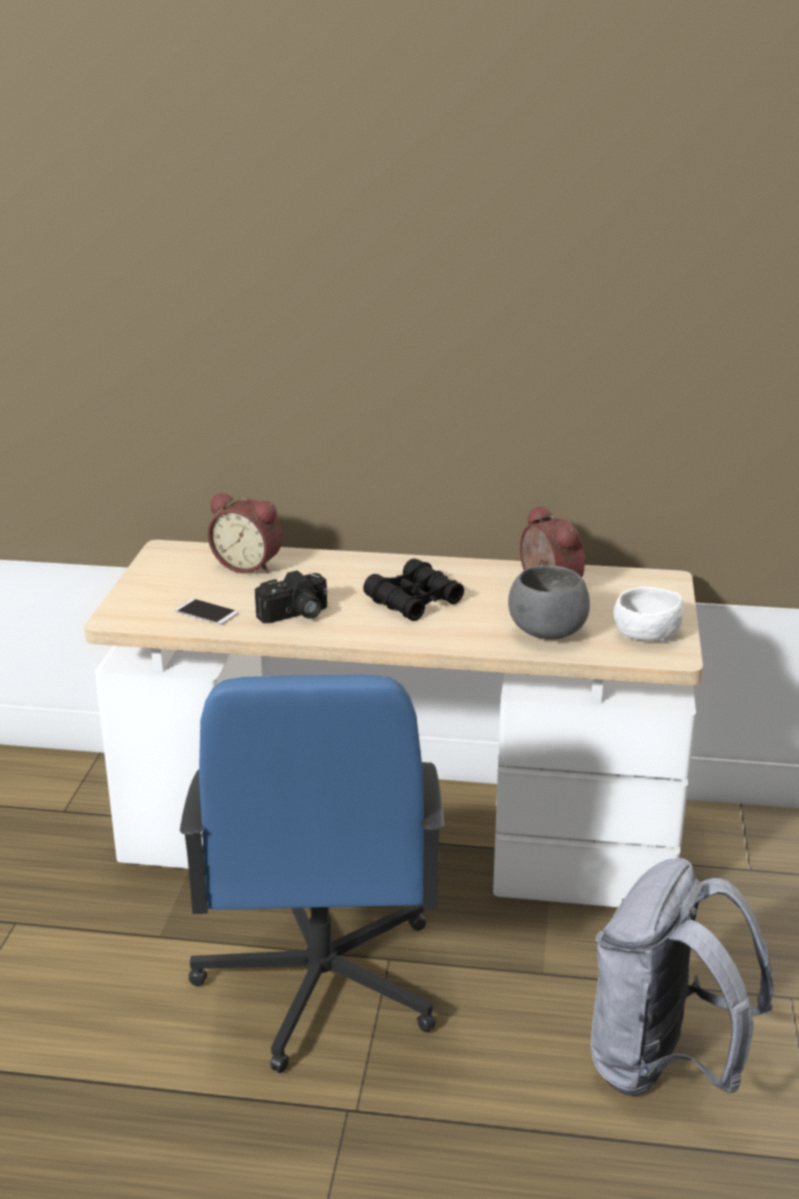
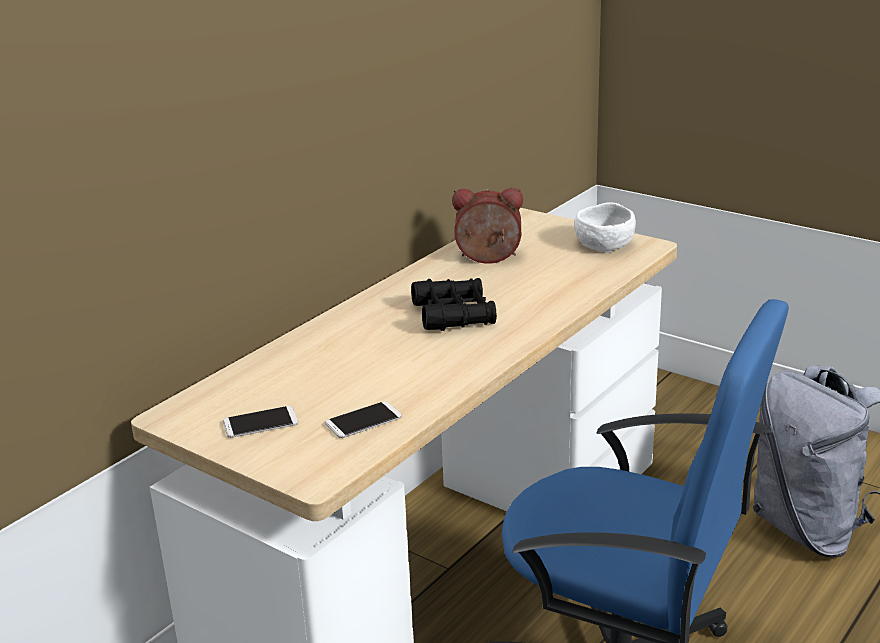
camera: 60 degrees left, 0 degrees up
alarm clock [208,493,282,573] -> none
camera [255,570,327,623] -> none
grey bowl [508,565,590,639] -> none
none -> phone [223,406,298,438]

